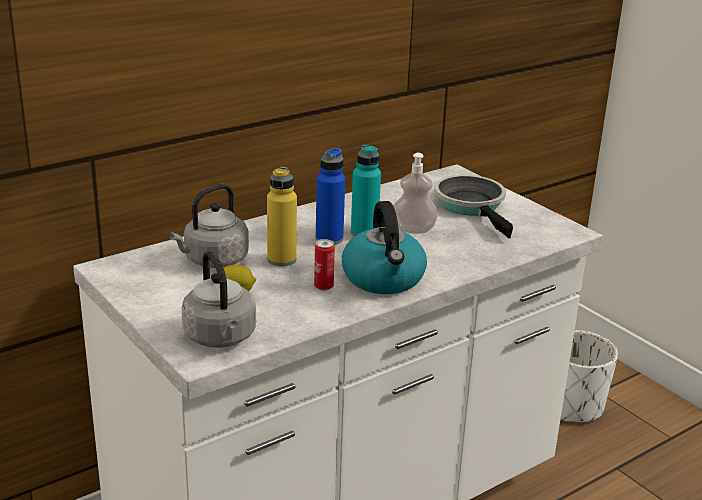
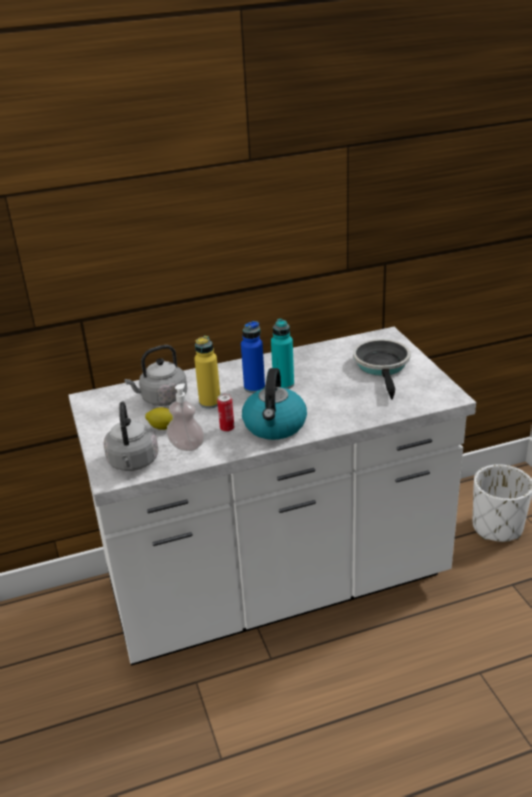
camera: 20 degrees right, 5 degrees up
soap dispenser [393,153,437,234] -> soap dispenser moved to [166,383,204,451]

